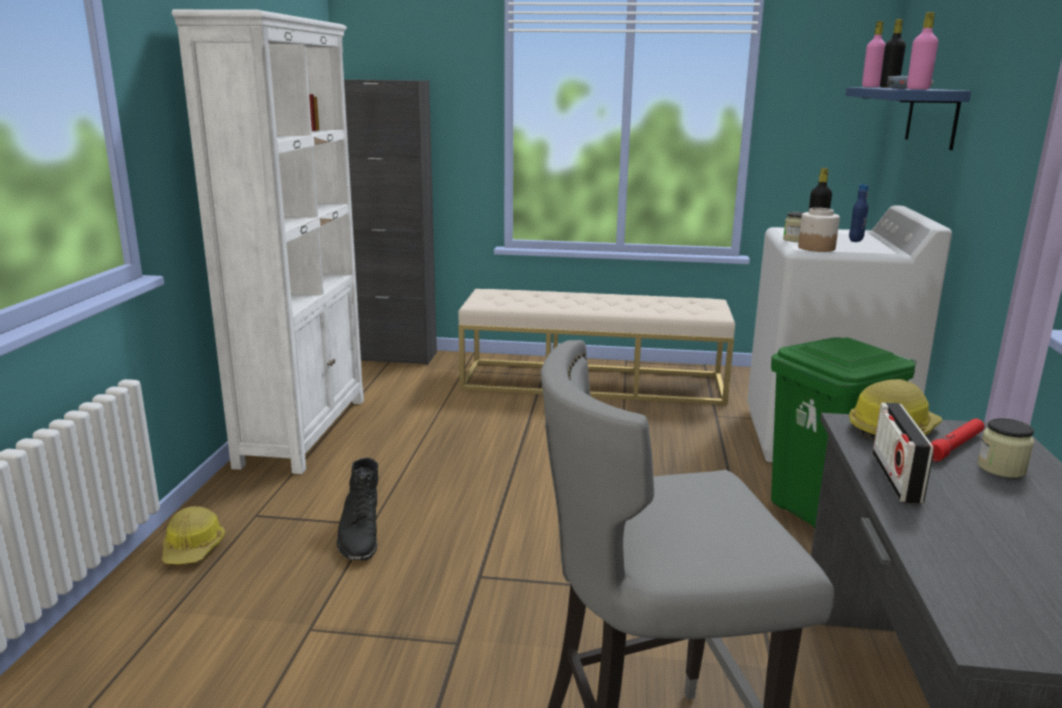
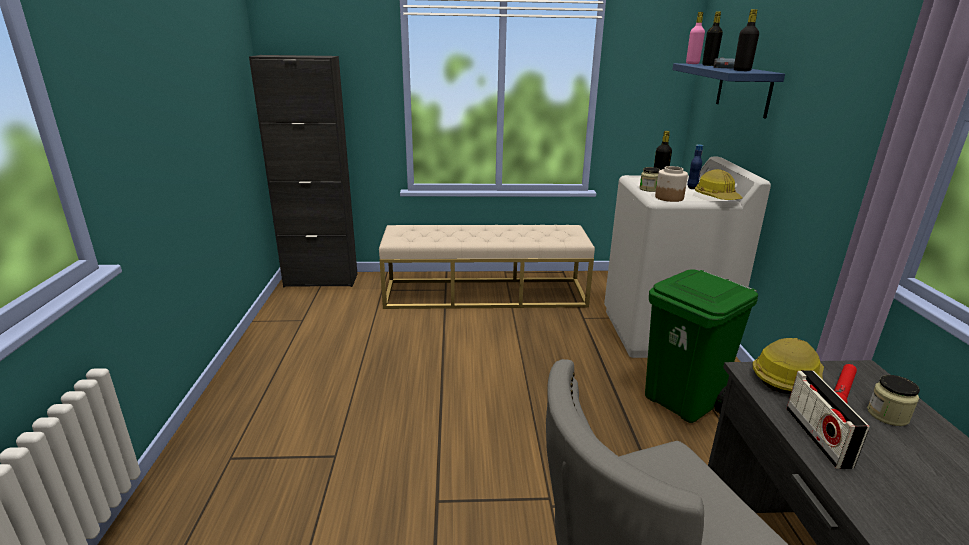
camera: 10 degrees left, 5 degrees up
hard hat [162,506,225,564] -> hard hat moved to [695,169,743,200]
white bookcase [172,9,364,474] -> none
black boot [337,458,378,561] -> none
pink bottle [907,12,938,89] -> black bottle [734,9,759,71]

